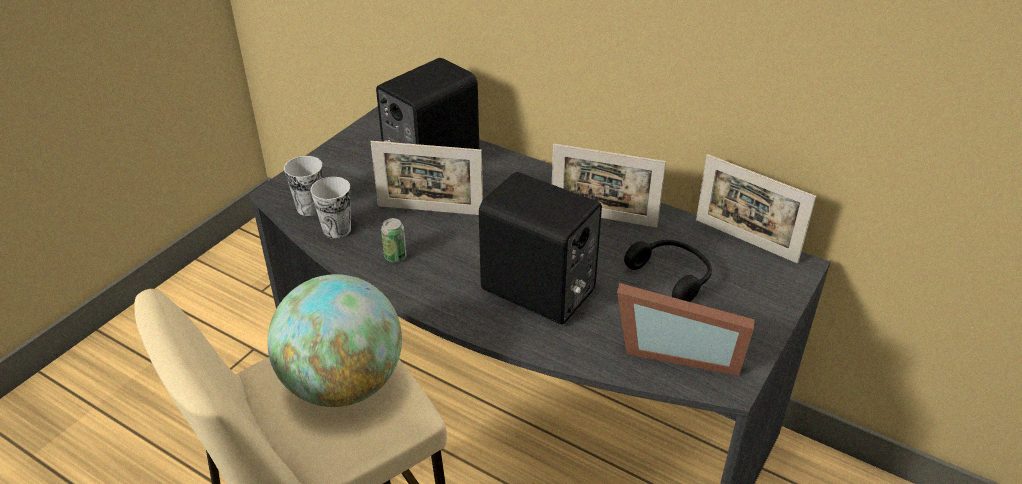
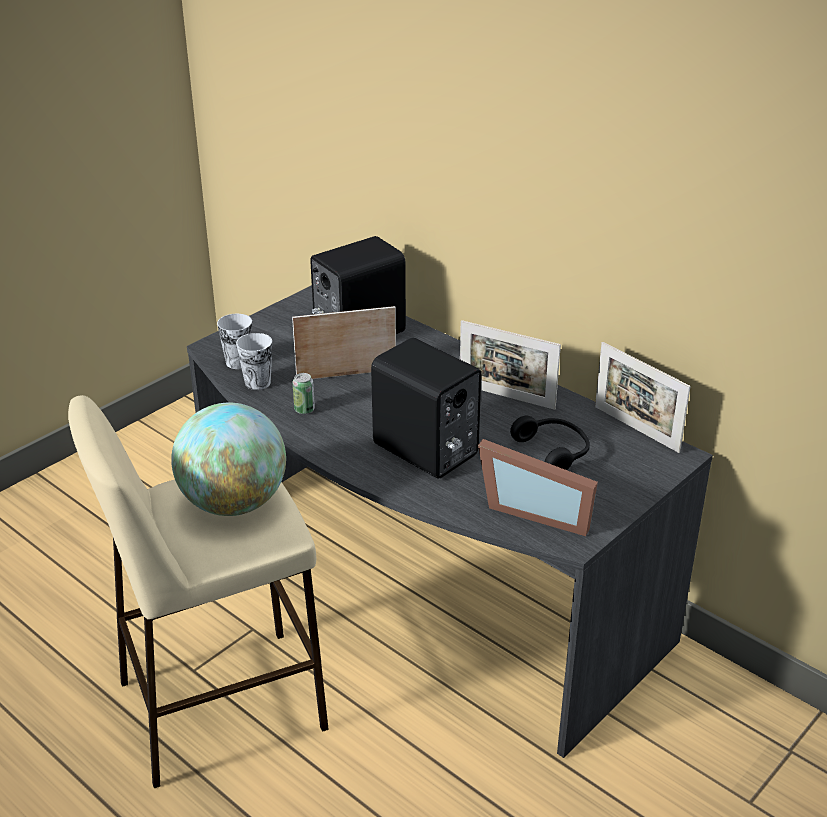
camera: 10 degrees right, 5 degrees down
picture frame [371,141,483,215] -> picture frame turned 150 degrees clockwise [292,306,396,379]

